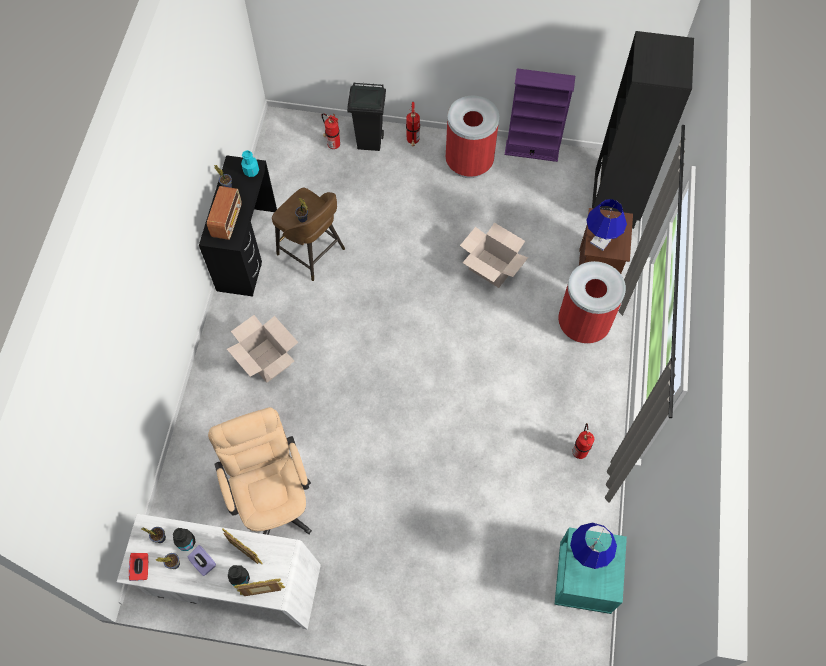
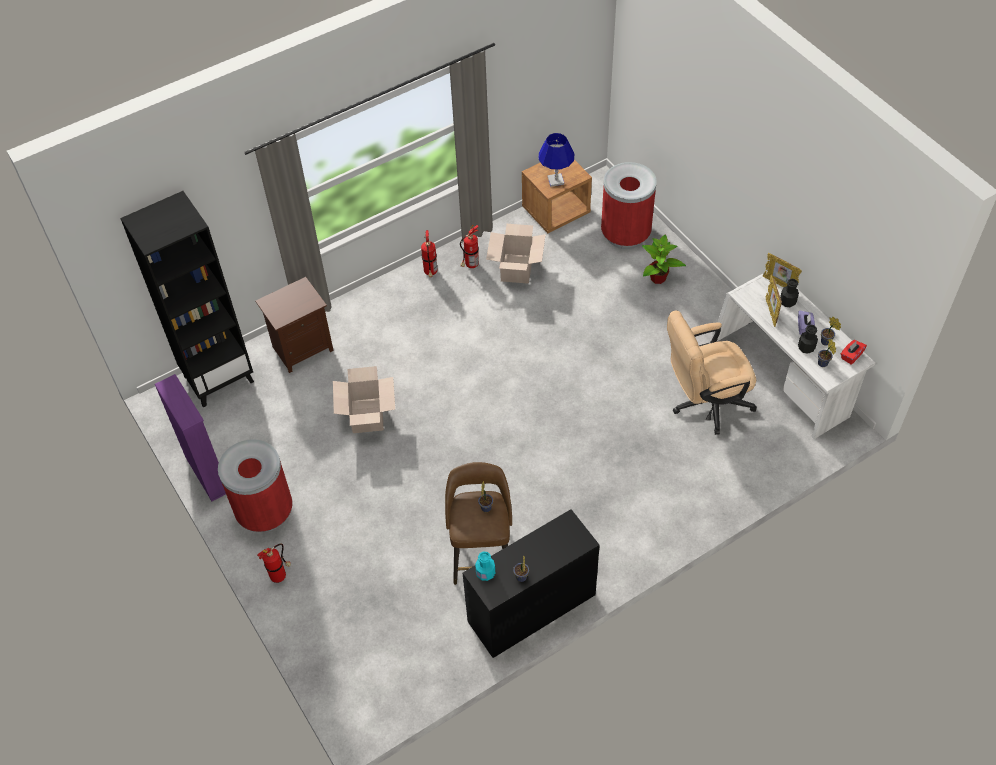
camera: 130 degrees left, 10 degrees down
radio [207,186,242,240] -> none
beige office chair [208,407,312,535] -> beige office chair turned 45 degrees clockwise [667,310,757,435]
cardboard box [227,315,298,383] -> cardboard box moved to [486,224,546,284]
fire extinguisher [321,113,340,149] -> fire extinguisher moved to [421,230,437,277]
black trash can [347,82,386,151] -> none
turquoise nightstand [554,527,627,614] -> brown nightstand [522,160,592,233]
red trash can [558,261,626,344] -> red trash can moved to [601,162,657,249]
blue table lamp [586,199,627,251] -> none
none -> potted plant [642,235,686,284]

